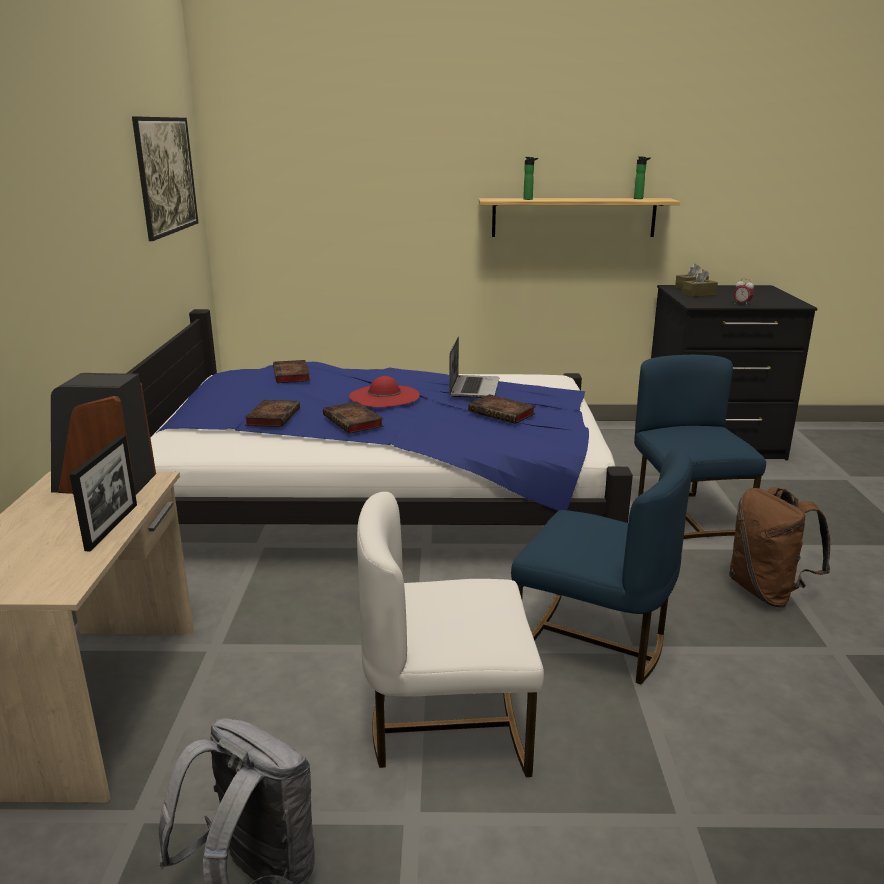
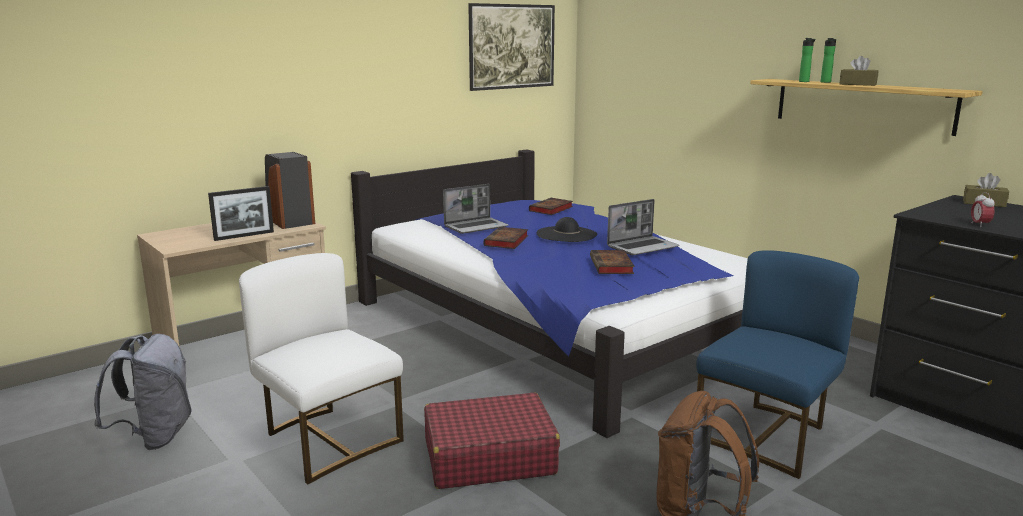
camera: 50 degrees right, 5 degrees down
book [244,400,300,427] -> laptop [443,184,509,234]
red hat [349,376,420,407] -> black hat [537,217,597,242]
blue chair [511,448,692,685] -> red suitcase [424,392,560,489]
bottle [634,157,651,199] -> bottle moved to [821,38,836,83]
brown tissue box [682,269,718,297] -> brown tissue box moved to [839,56,879,86]

